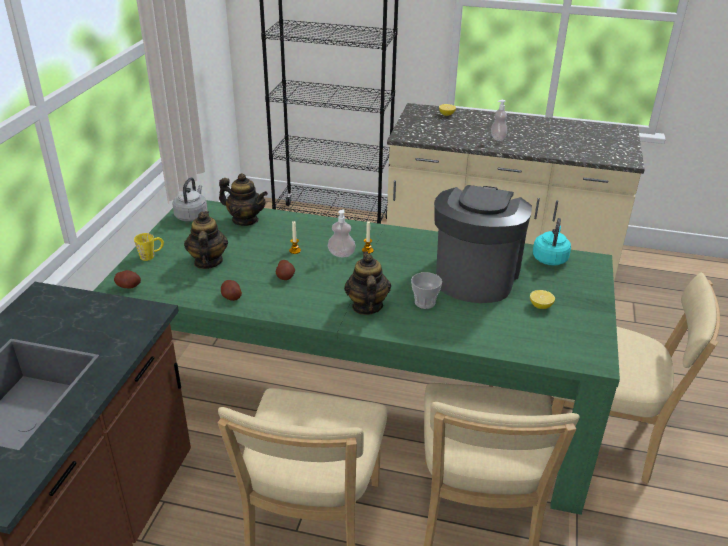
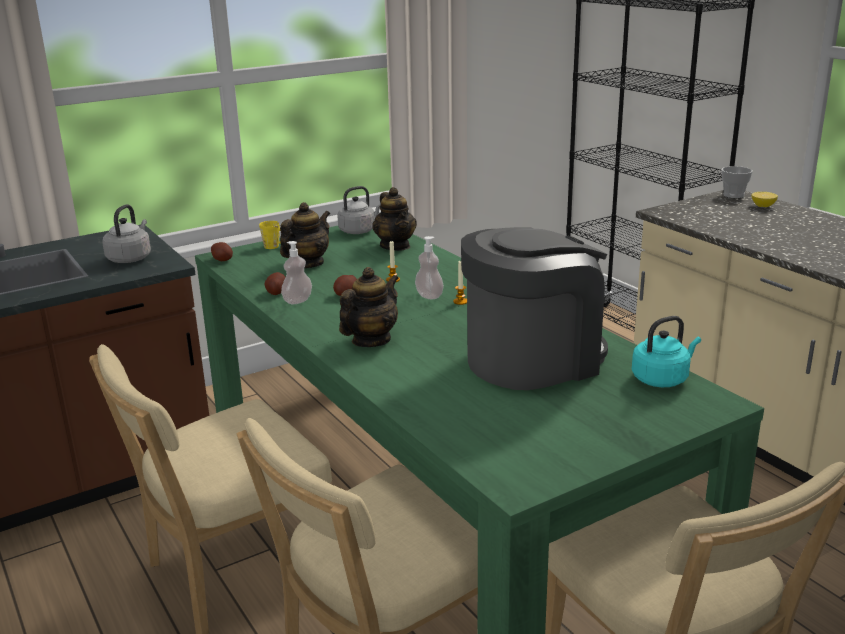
camera: 45 degrees right, 10 degrees down
cup [411,272,442,309] -> cup moved to [722,166,753,198]
soap dispenser [491,100,507,141] -> soap dispenser moved to [281,241,312,304]
lemon [530,290,555,309] -> none
none -> grey kettle [102,204,151,263]

